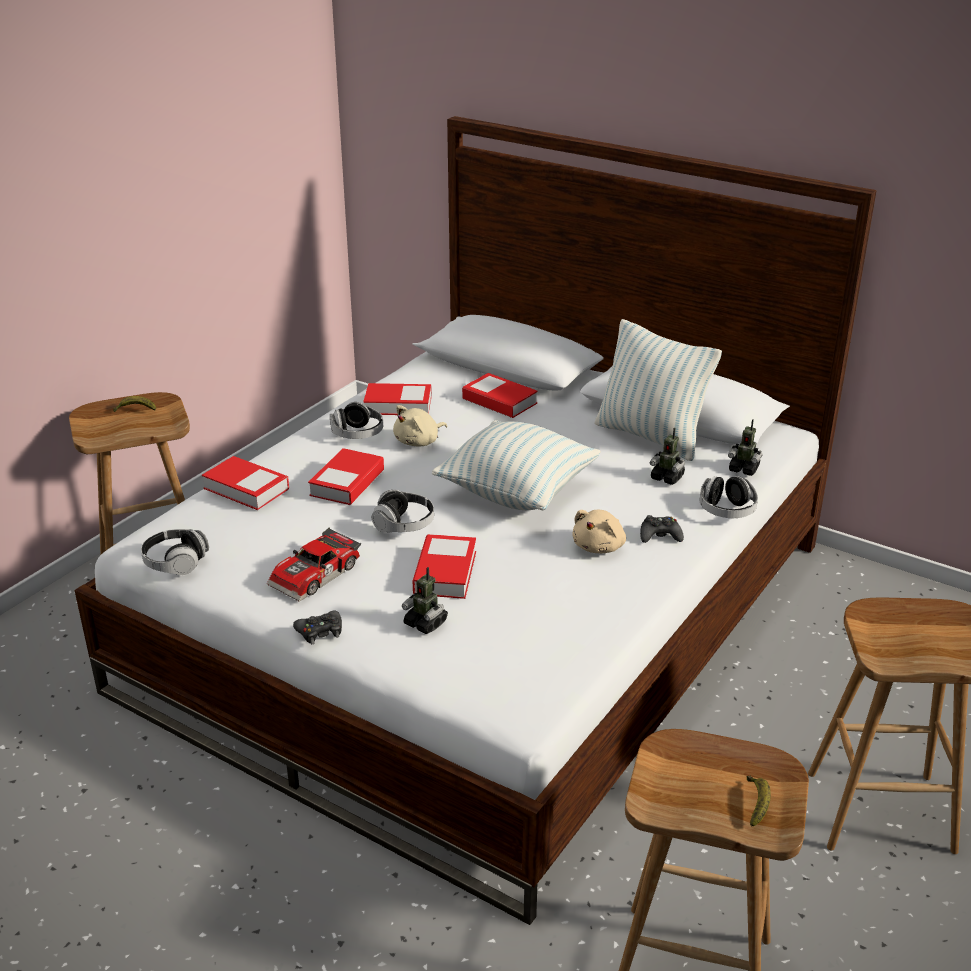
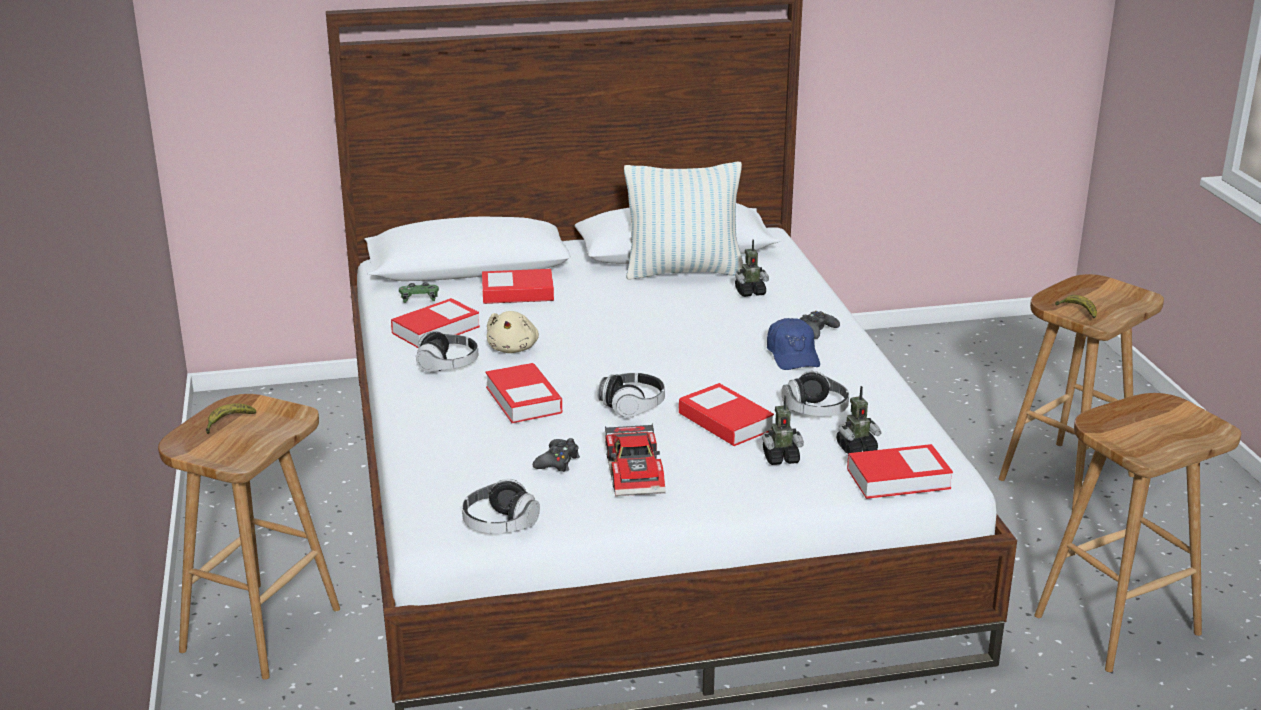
camera: 45 degrees left, 5 degrees down
book [202,456,289,510] -> book moved to [847,444,953,499]
black game controller [293,611,342,644] -> black game controller moved to [533,438,580,472]
pillow [432,420,601,511] -> none
beige plush toy [572,510,626,553] -> blue cap [767,318,820,370]
headphones [699,476,758,518] -> headphones moved to [782,371,849,416]
toy robot [728,419,763,476] -> toy robot moved to [836,386,881,454]
banana [747,775,771,827] -> banana moved to [1055,295,1097,318]
none -> green game controller [399,282,439,303]

